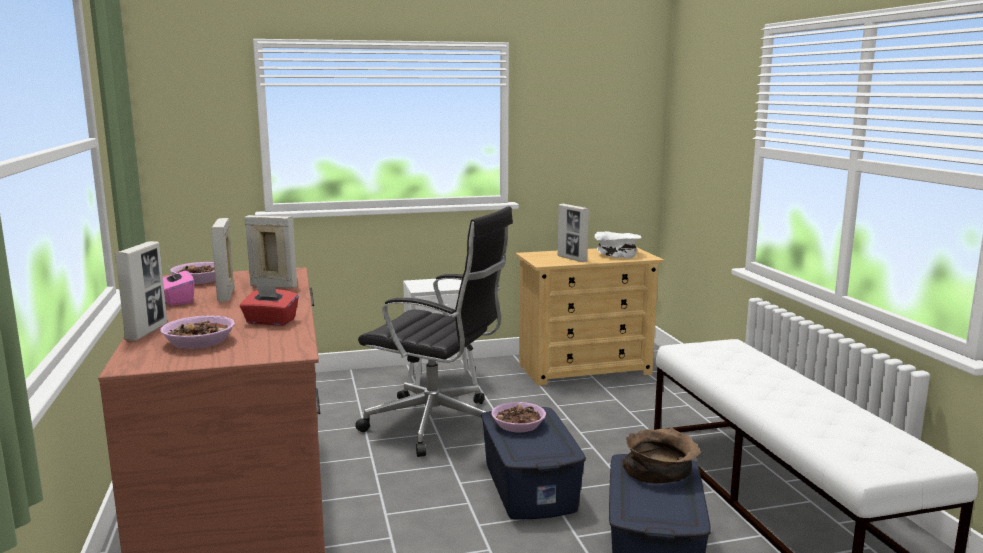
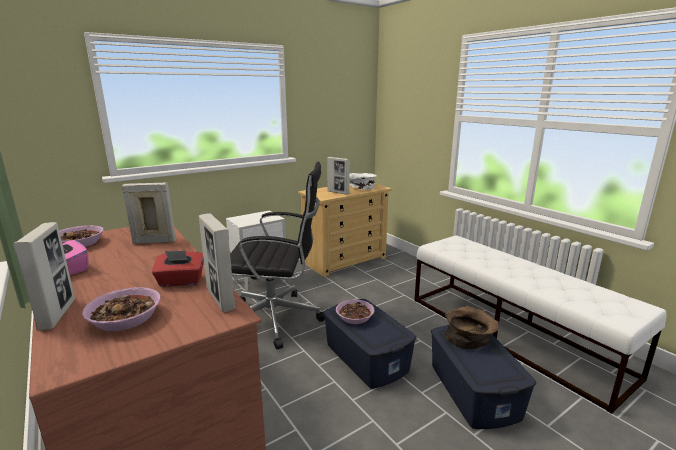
camera: 20 degrees left, 5 degrees up
picture frame [211,218,235,302] -> picture frame moved to [199,213,236,312]

